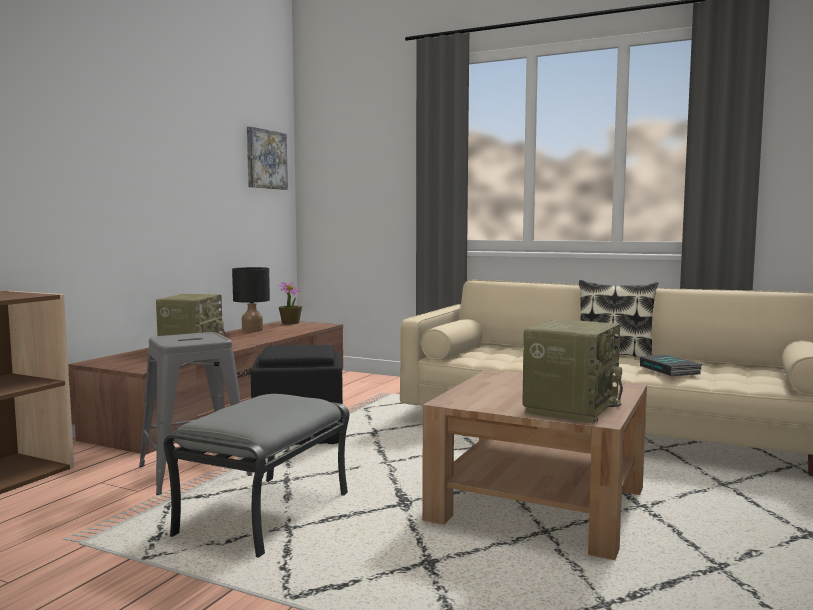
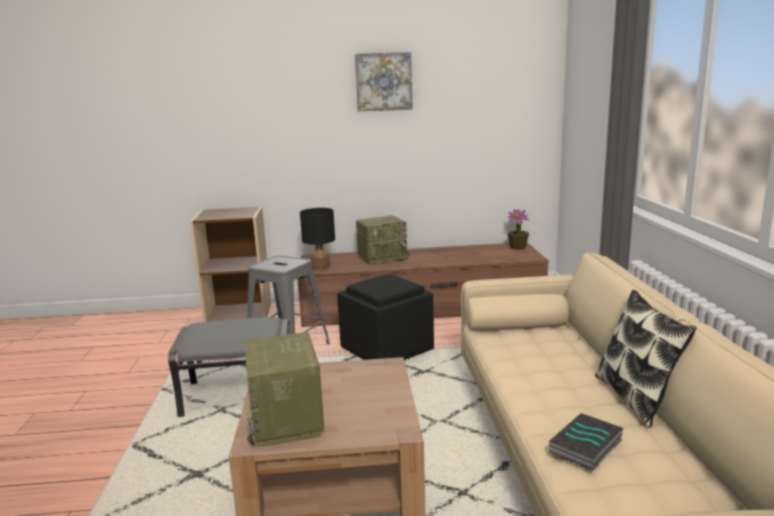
camera: 60 degrees right, 10 degrees up
black table lamp [232,267,270,332] -> black table lamp moved to [300,208,335,270]
picture [247,127,288,190] -> picture moved to [355,52,413,112]
radio [523,319,623,423] -> radio turned 75 degrees clockwise [244,332,324,448]

